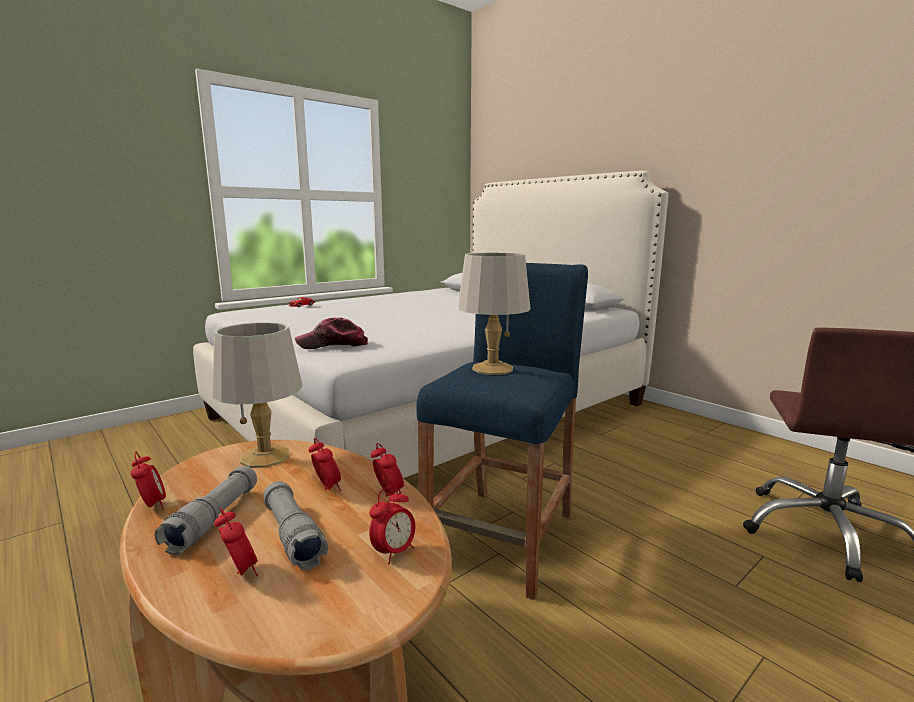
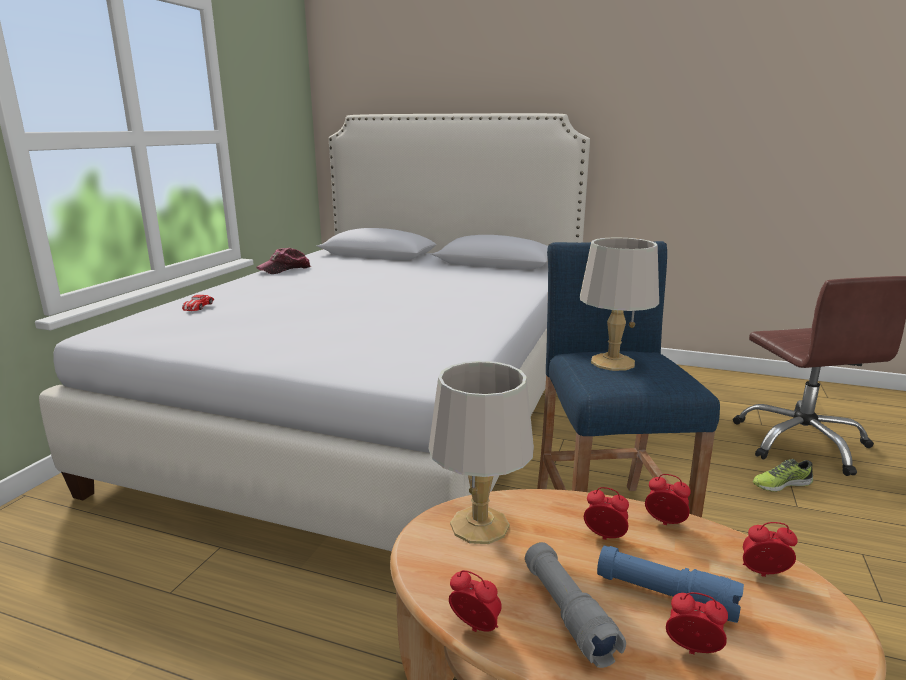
camera: 30 degrees left, 5 degrees up
grey flashlight [263,481,328,570] -> blue flashlight [597,545,744,623]
cap [295,317,368,349] -> cap moved to [256,248,311,274]
alarm clock [369,486,415,564] -> alarm clock turned 90 degrees counterclockwise [743,522,798,577]
none -> shoe [753,459,813,492]

